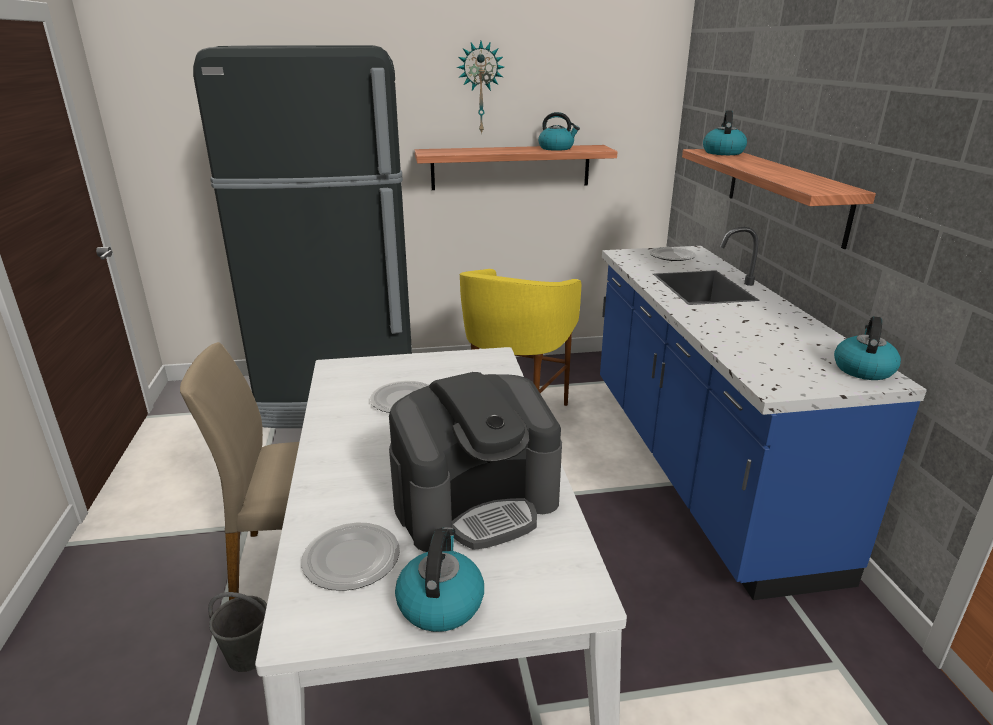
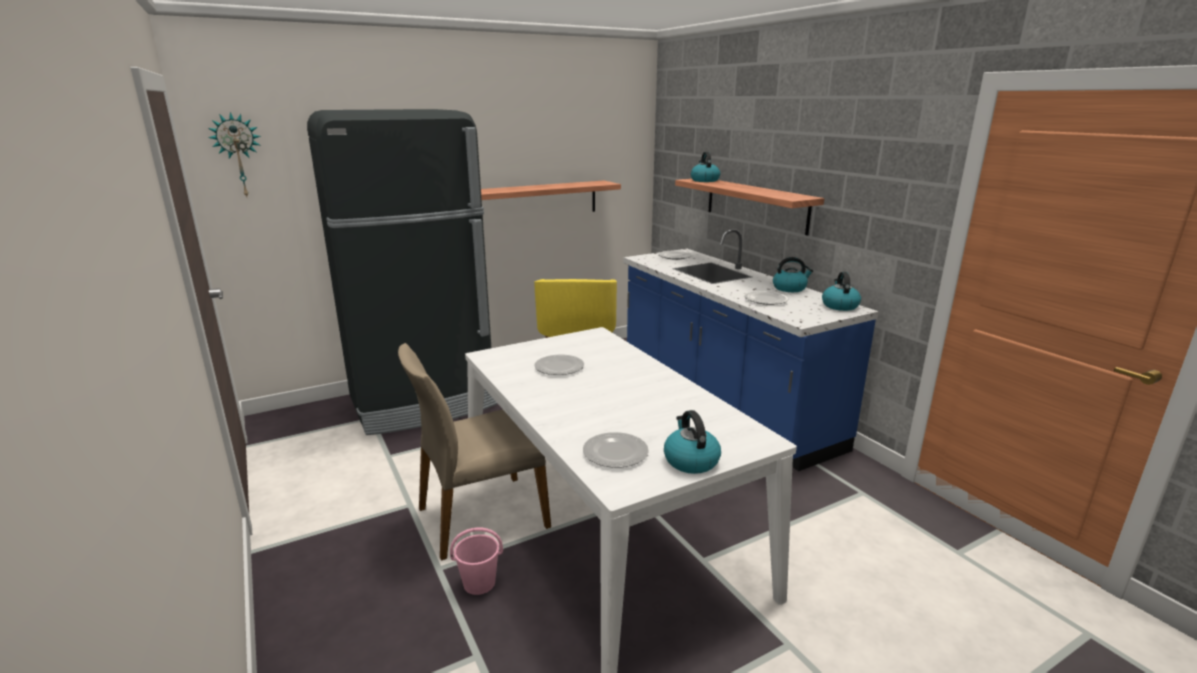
camera: 20 degrees left, 5 degrees down
grey bucket [208,592,267,672] -> pink bucket [450,527,503,595]
coffee machine [389,372,562,552] -> none
wall clock [457,41,504,134] -> wall clock moved to [208,112,261,197]
kettle [538,112,580,151] -> kettle moved to [773,257,813,292]
none -> plate [745,291,788,305]

